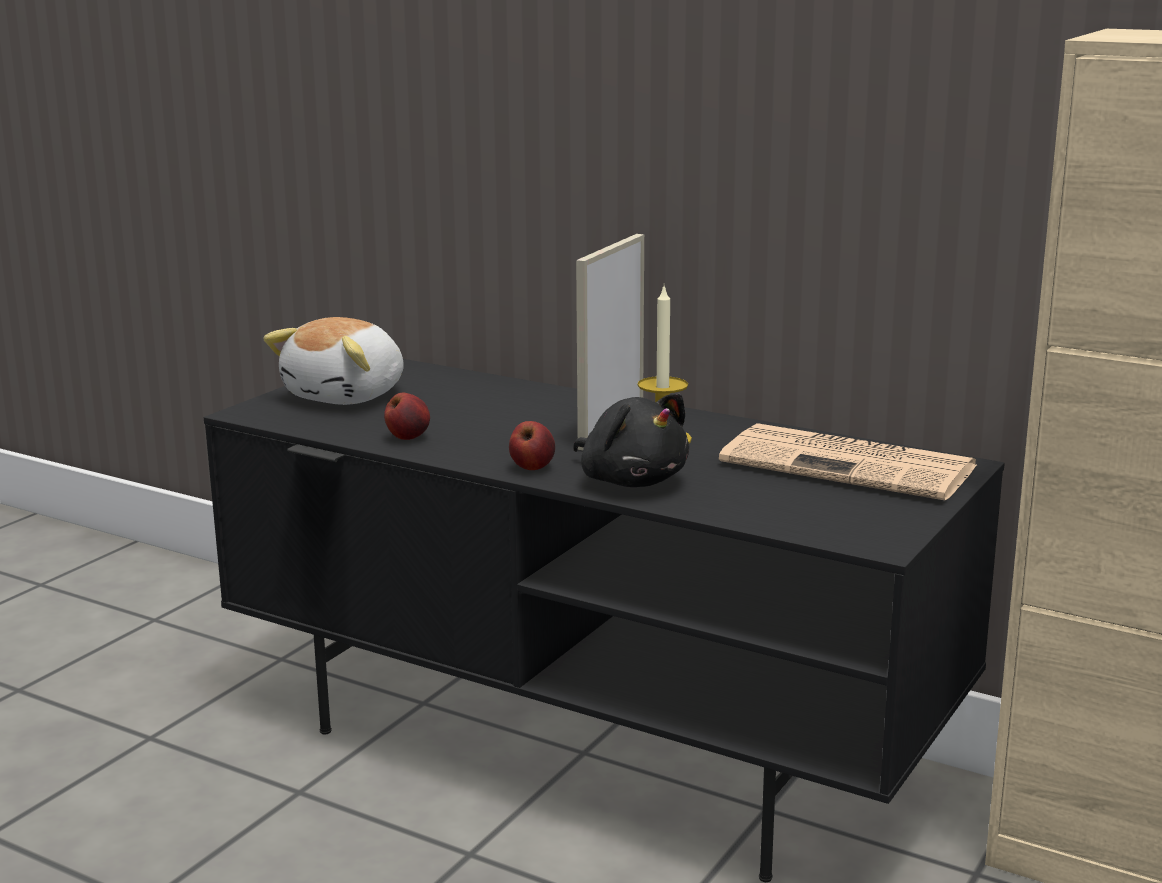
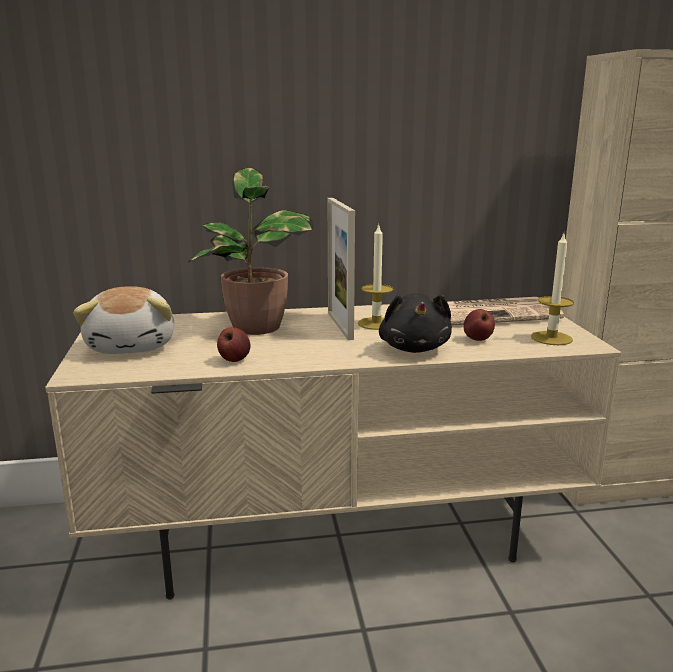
camera: 40 degrees left, 0 degrees up
black tv stand [204,359,1005,882] -> beige tv stand [45,304,621,600]
apple [509,421,555,470] -> apple moved to [463,309,495,341]
black plush toy [573,393,689,487] -> black plush toy turned 75 degrees clockwise [379,293,452,353]
none -> potted plant [189,167,313,335]
none -> candle [531,234,574,345]

